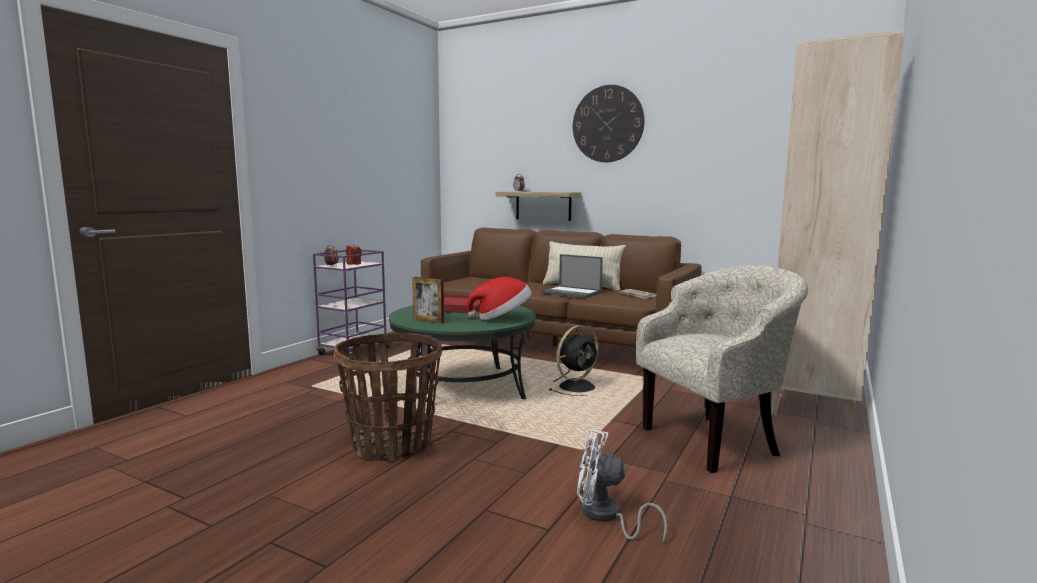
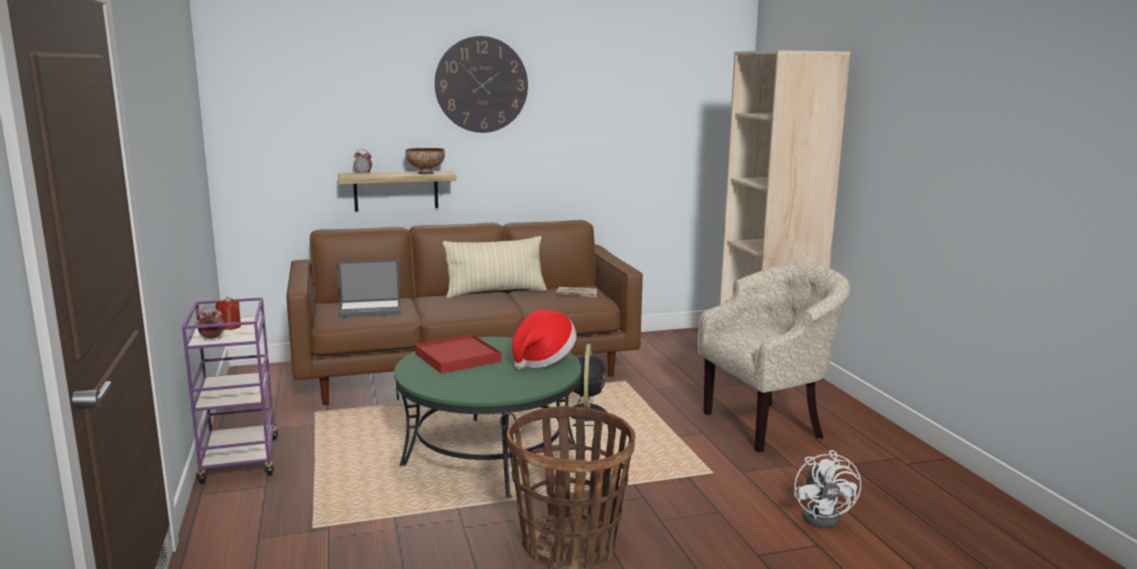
camera: 45 degrees left, 5 degrees up
picture frame [413,277,444,324] -> none
laptop [541,254,603,298] -> laptop moved to [338,259,401,318]
white fan [577,429,667,542] -> white fan turned 60 degrees counterclockwise [794,450,861,528]
beige armchair [636,266,808,473] -> beige armchair turned 45 degrees clockwise [698,263,851,453]
none -> bowl [405,148,445,174]

